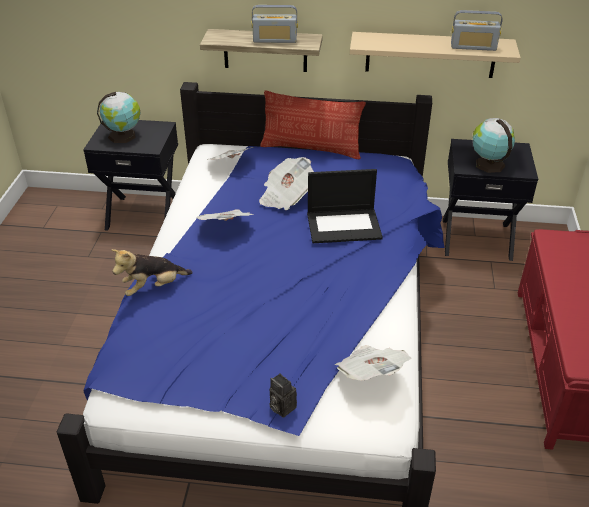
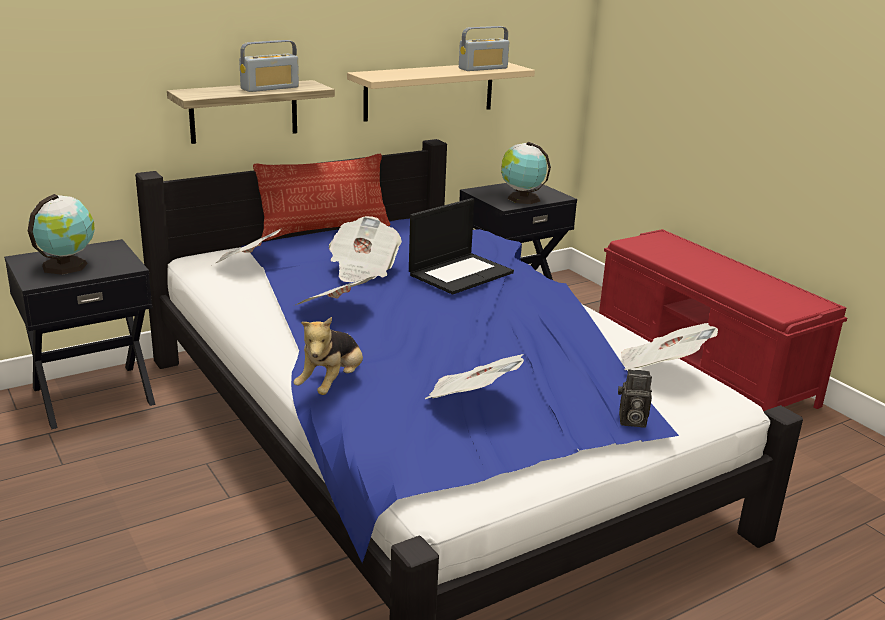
camera: 40 degrees left, 15 degrees down
none -> newspaper [425,354,524,399]

